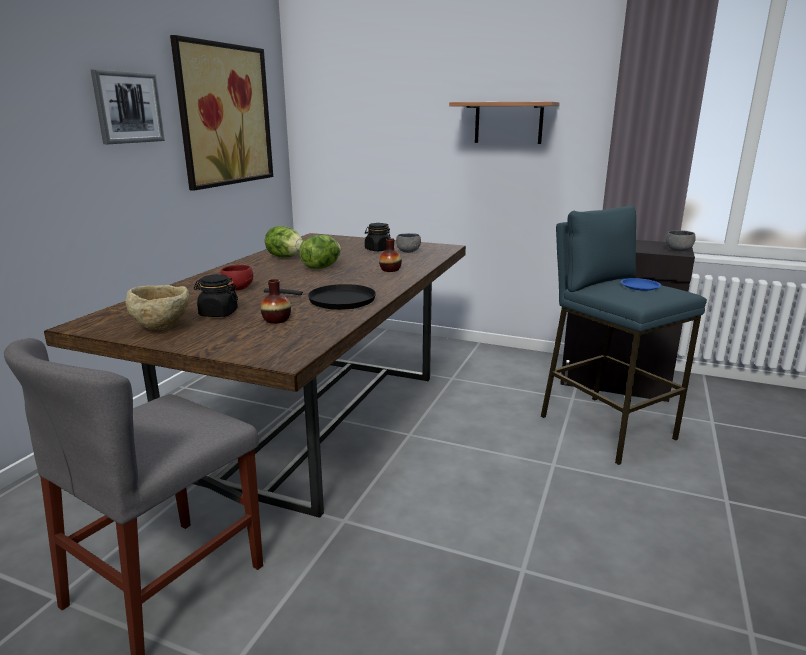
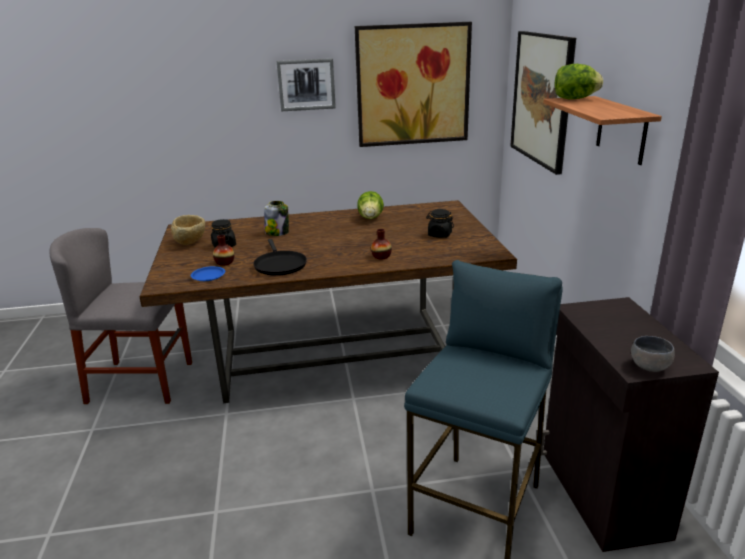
camera: 60 degrees right, 5 degrees up
red bowl [220,265,253,290] -> jar [264,201,289,236]
lettuce [299,235,341,269] -> lettuce moved to [555,64,603,99]
grey bowl [396,233,421,253] -> none
blue plate [621,278,661,291] -> blue plate moved to [191,266,225,281]
none -> picture [510,31,576,175]

